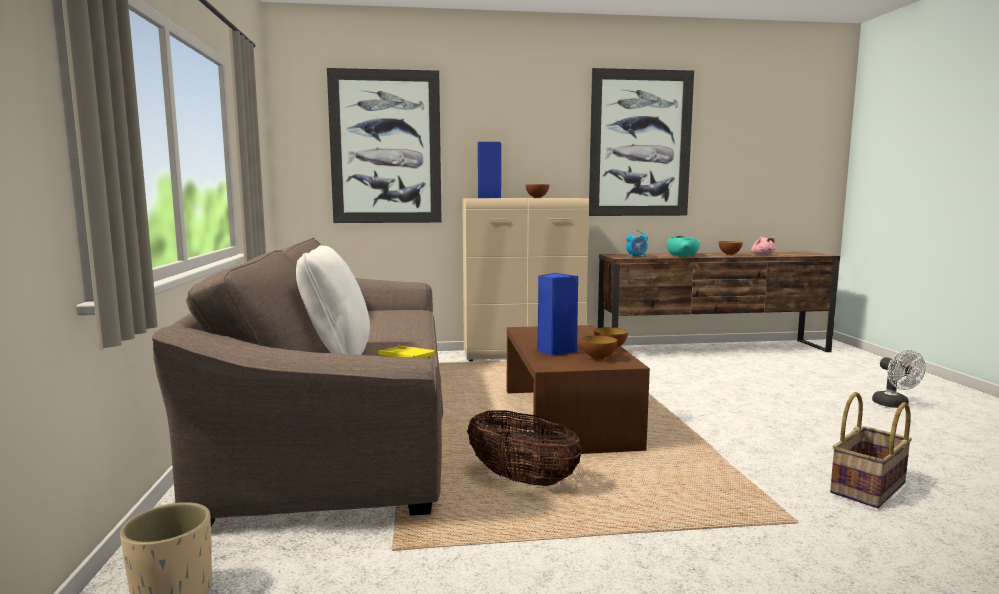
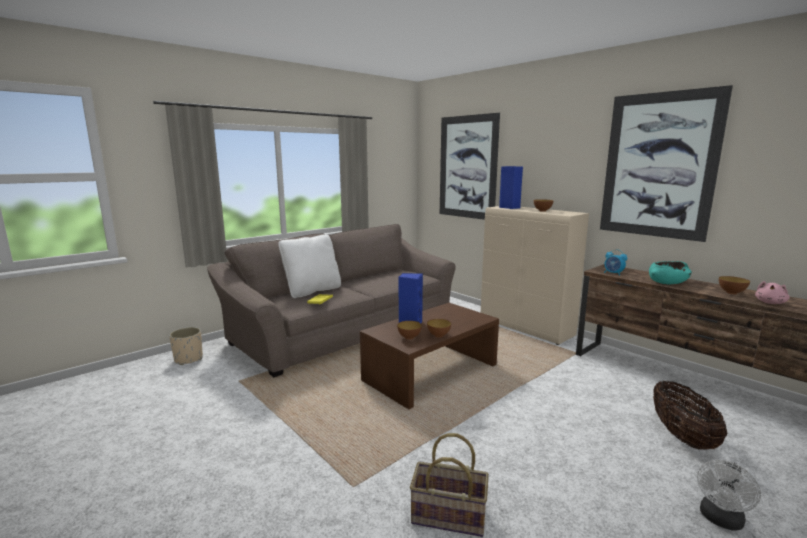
camera: 55 degrees right, 5 degrees up
basket [467,411,582,486] -> basket moved to [653,381,727,450]

